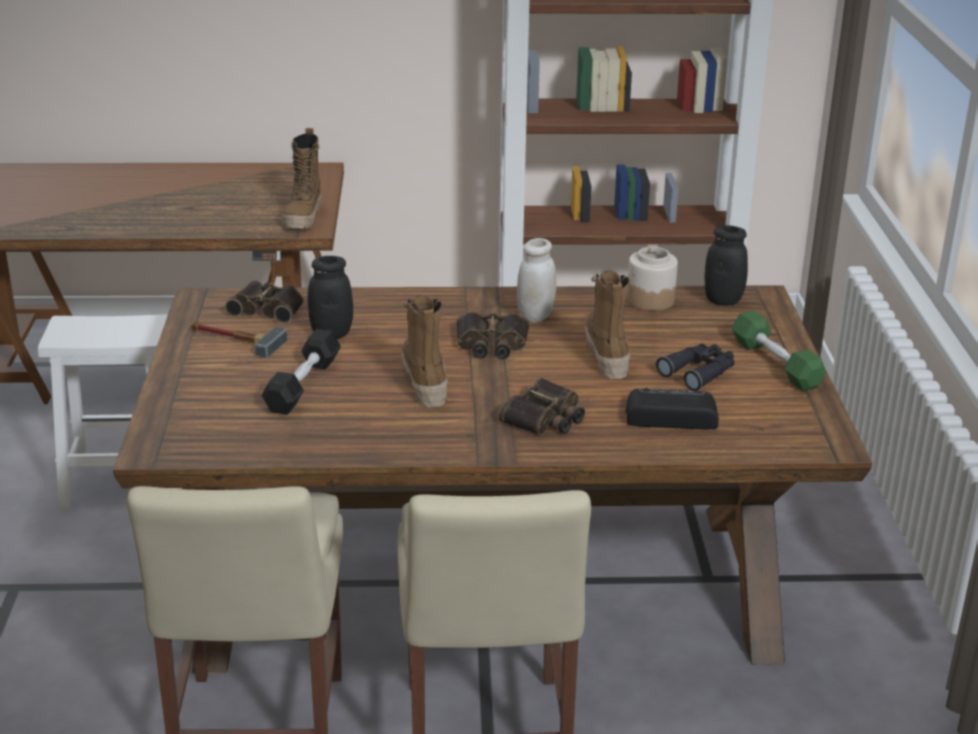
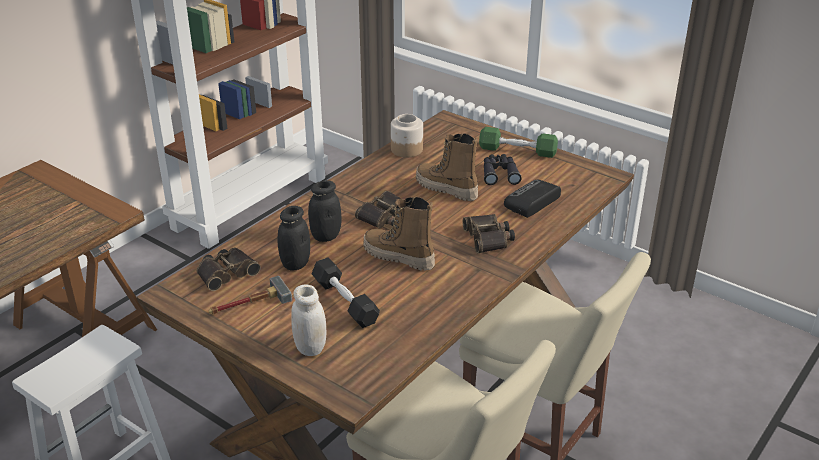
camera: 50 degrees left, 5 degrees up
boot [282,128,321,229] -> none
white jar [517,238,556,322] -> white jar moved to [292,285,326,356]
black jar [705,225,748,306] -> black jar moved to [308,180,342,242]

